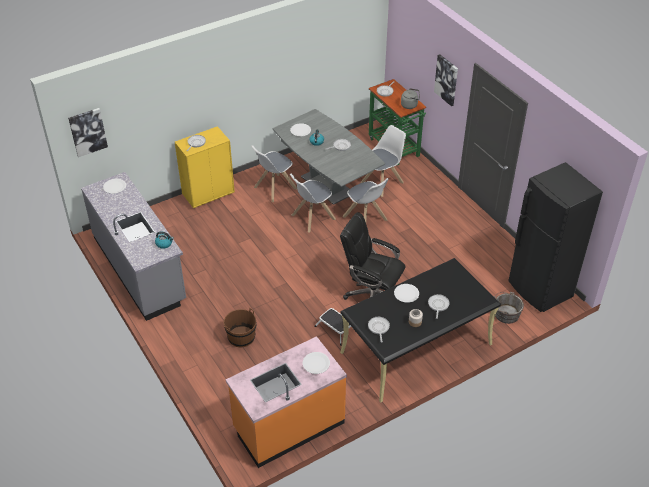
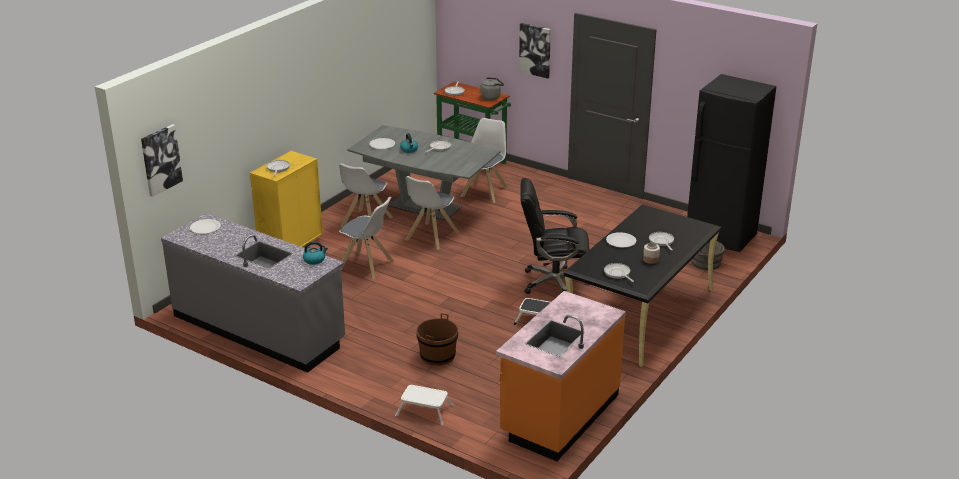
camera: 25 degrees left, 15 degrees down
white plate [303,352,330,374] -> none
chair [343,178,389,222] -> chair moved to [339,196,394,280]
none -> white step ladder [395,385,454,425]

